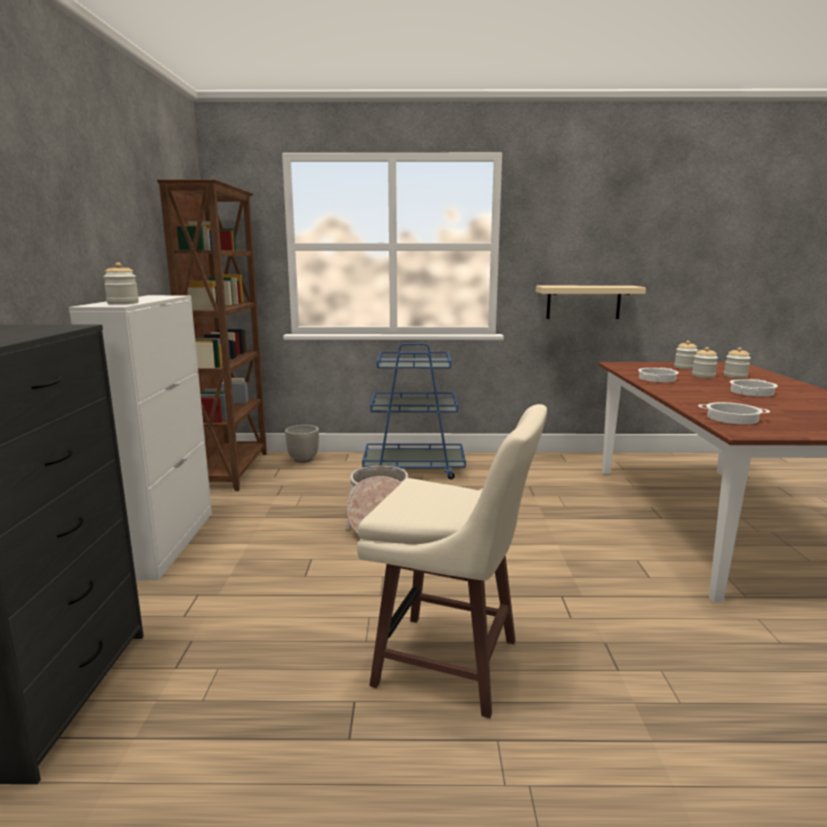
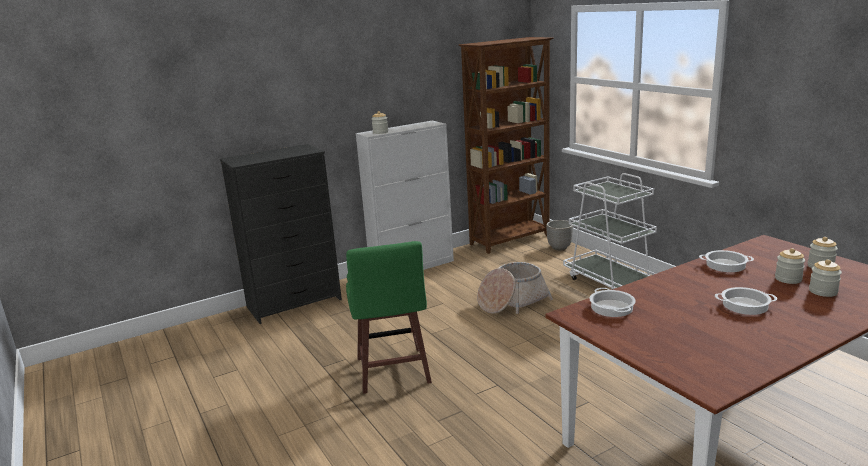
camera: 60 degrees right, 5 degrees up
beige stool [357,404,547,718] -> green stool [346,241,432,394]
blue cart [362,343,466,480] -> white cart [563,173,657,290]
beige shelf [536,286,646,319] -> none

